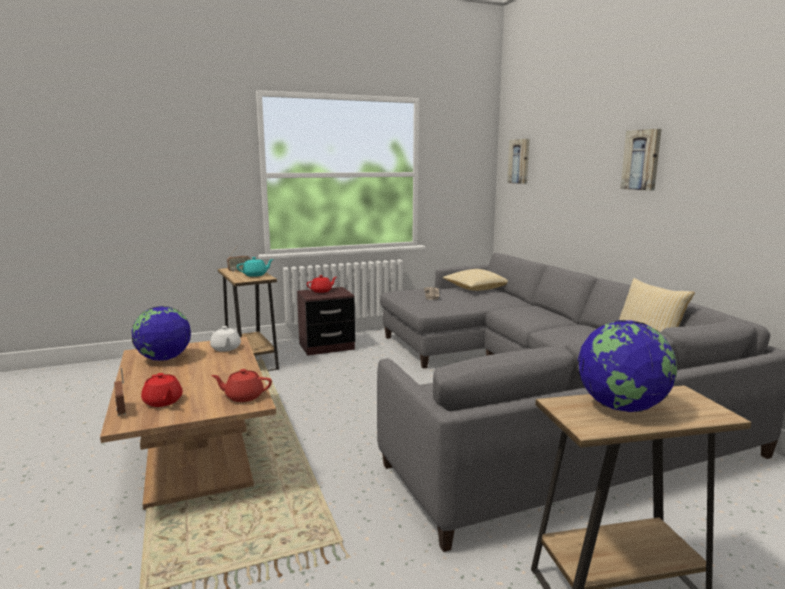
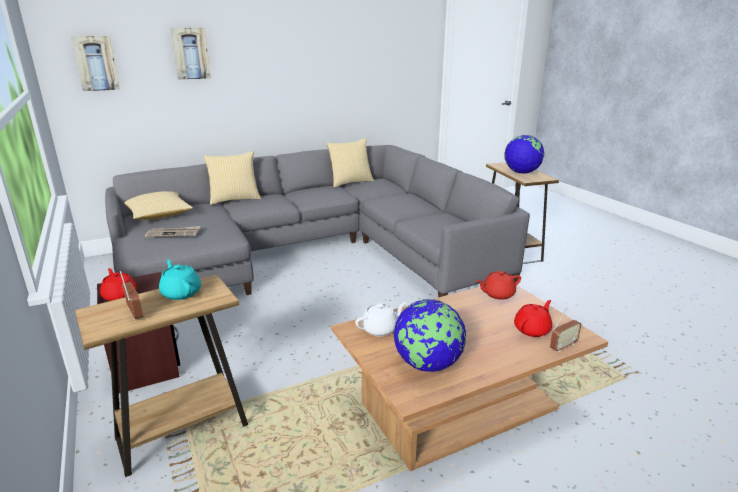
camera: 95 degrees left, 10 degrees up
red teapot [211,369,272,402] -> red teapot turned 75 degrees clockwise [477,271,521,300]
picture [620,129,661,191] -> picture moved to [170,28,211,80]
none -> pillow [204,151,261,205]

